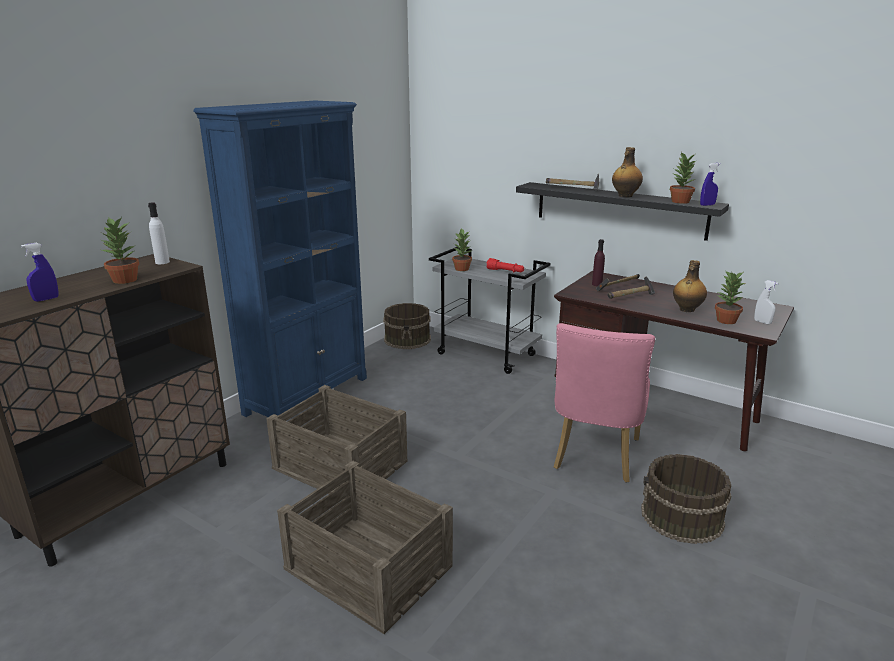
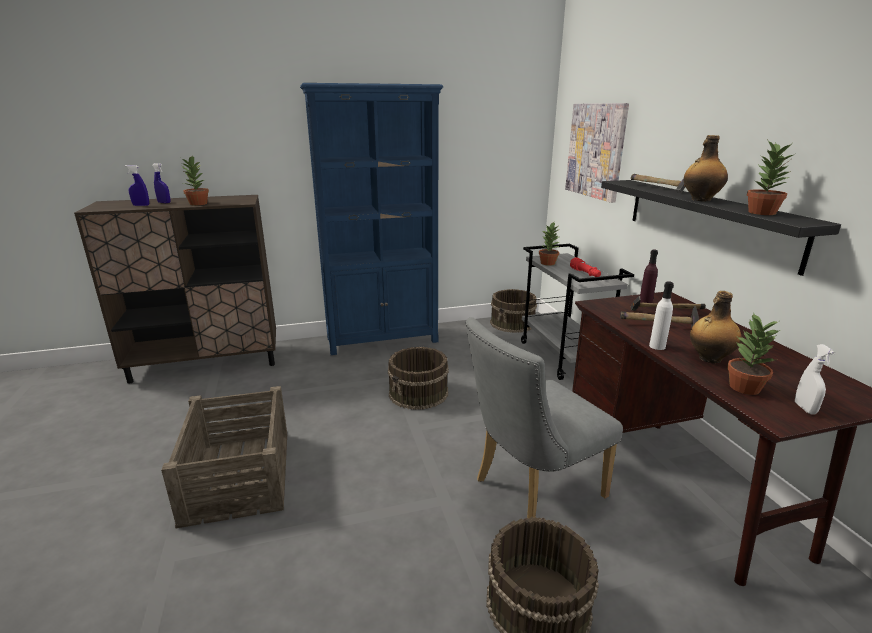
camera: 40 degrees right, 0 degrees up
white bottle [148,202,170,264] -> white bottle moved to [649,281,674,350]
crate [266,385,407,499] -> none
pink chair [554,323,655,483] -> grey chair [466,317,623,519]
blue spray bottle [700,163,720,206] -> blue spray bottle moved to [152,163,170,203]
none -> brown bucket [388,347,449,410]
none -> picture [565,103,629,203]

